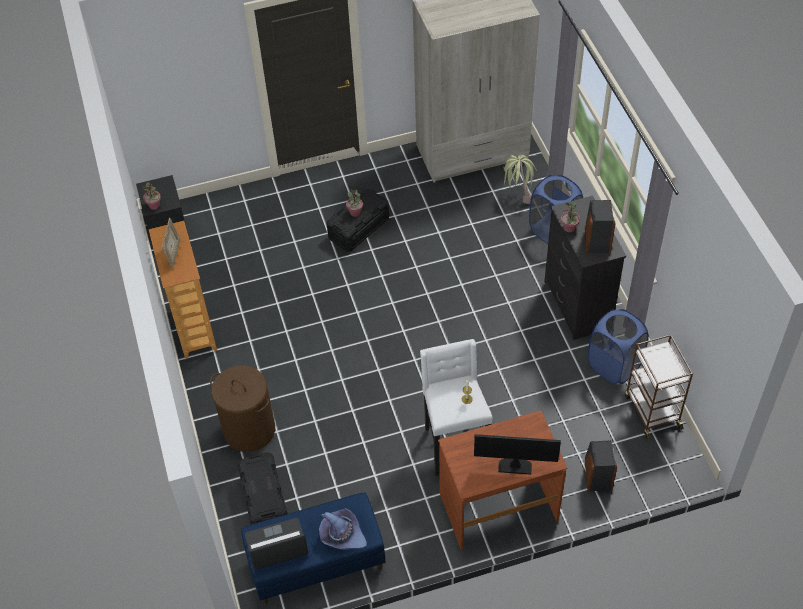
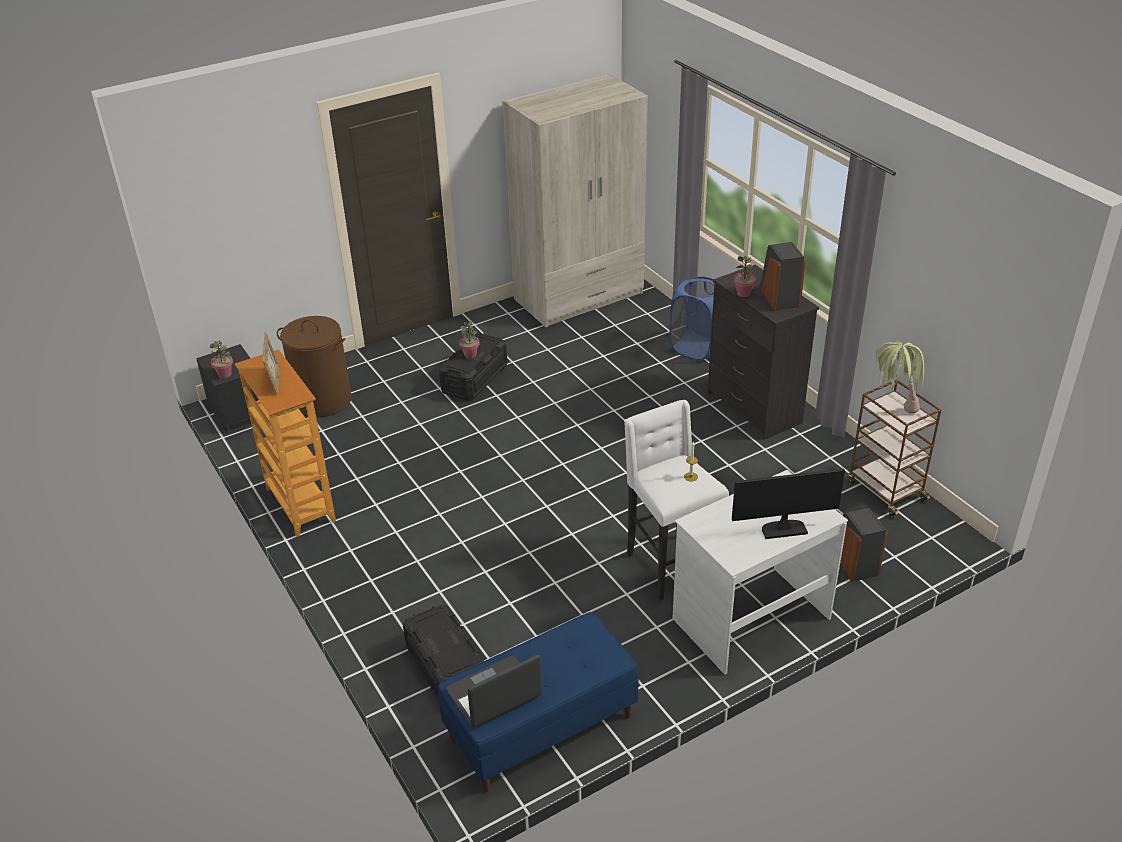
camera: 15 degrees left, 15 degrees down
brown laundry basket [210,365,275,452] -> brown laundry basket moved to [277,316,351,417]
purple hat [319,508,367,550] -> none
brown desk [438,410,567,550] -> white desk [672,470,848,674]
potted plant [503,154,537,204] -> potted plant moved to [876,341,924,413]
blue laundry basket [587,309,649,384] -> none

